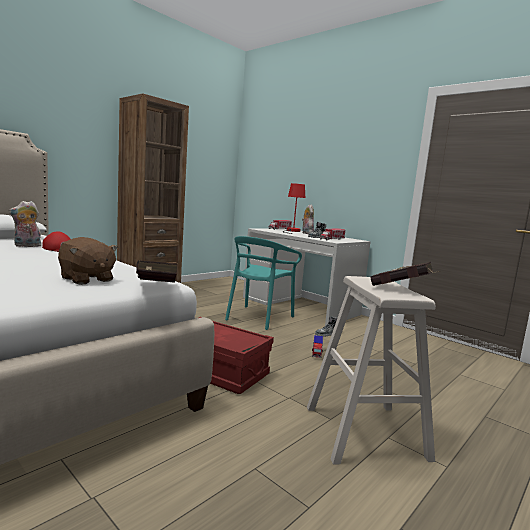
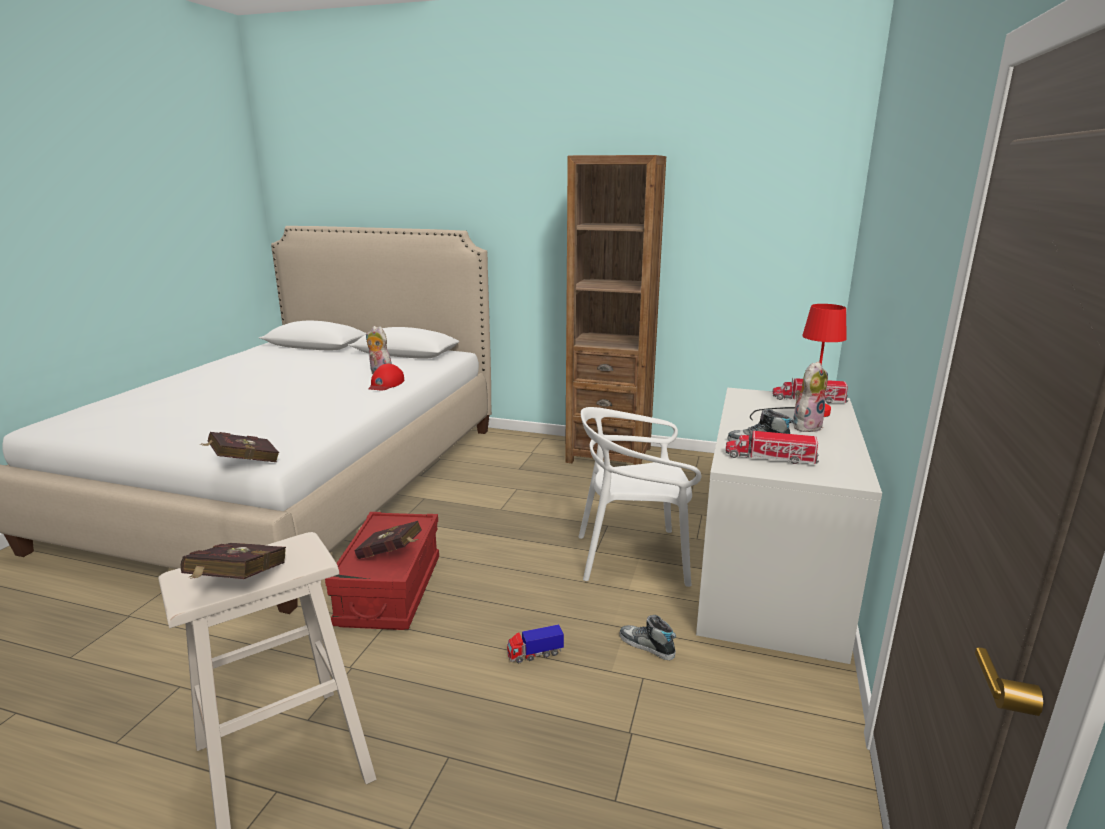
camera: 65 degrees right, 10 degrees up
brown plush toy [58,237,118,285] -> none
turquoise chair [225,236,302,330] -> white chair [579,407,701,587]
none -> red book [354,521,422,559]

